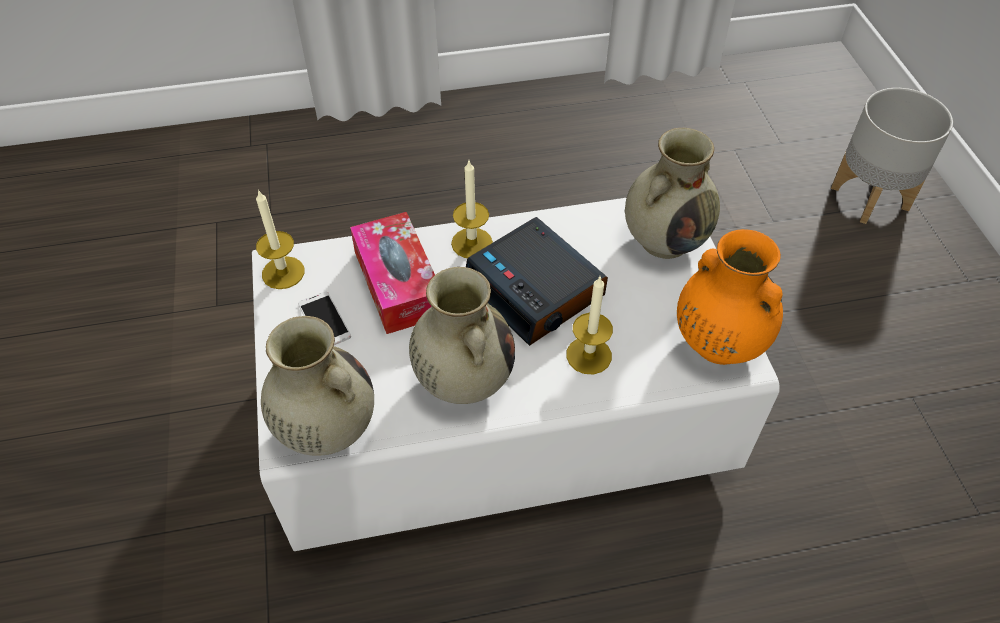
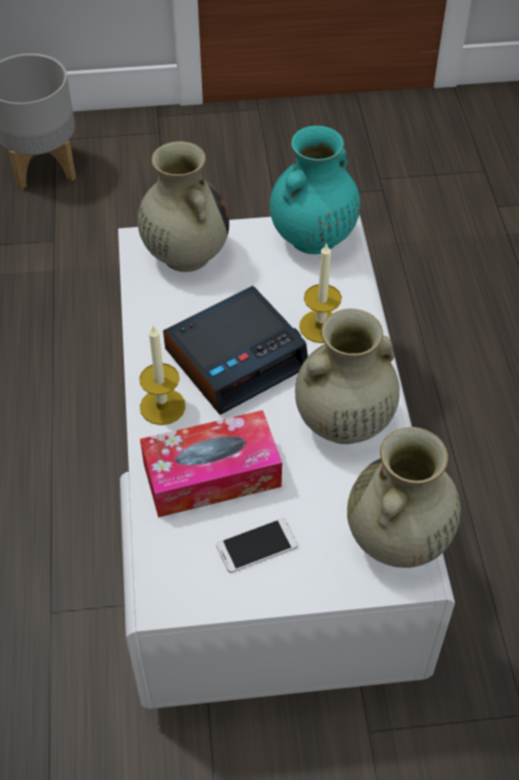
camera: 85 degrees left, 0 degrees up
candle [256,189,305,289] -> none
orange vase [677,229,783,365] -> turquoise vase [270,126,360,254]

